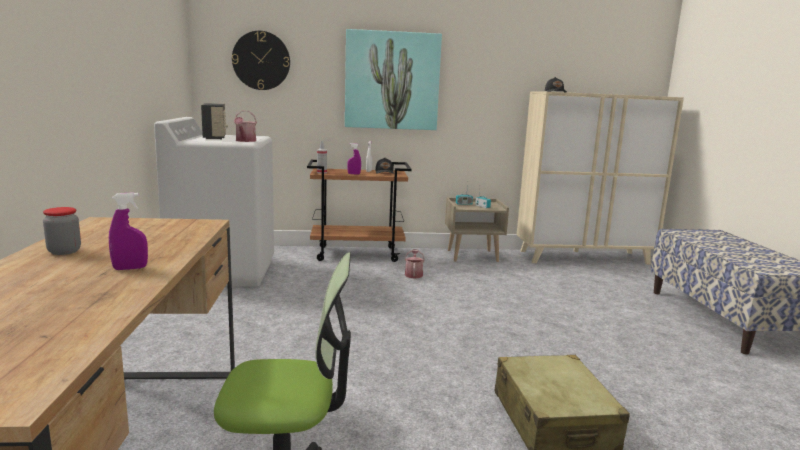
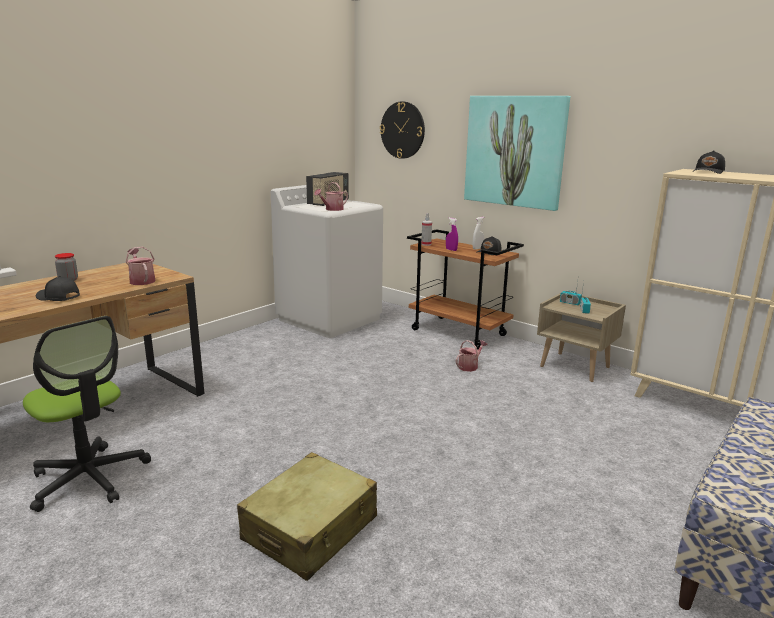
camera: 45 degrees right, 5 degrees up
purple spray bottle [109,192,148,270] -> black cap [36,276,80,301]
none -> watering can [126,247,155,285]

